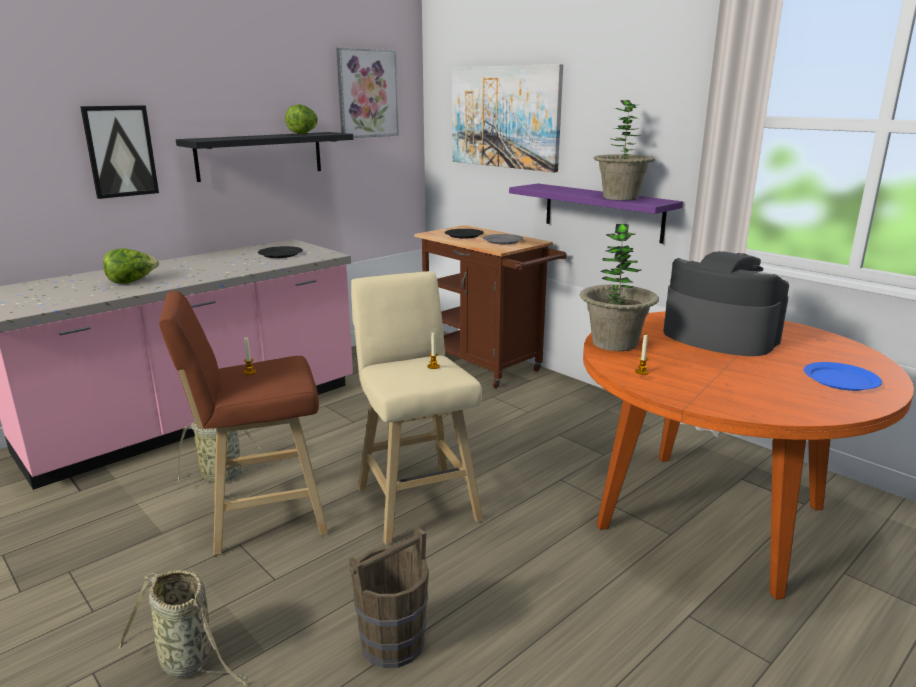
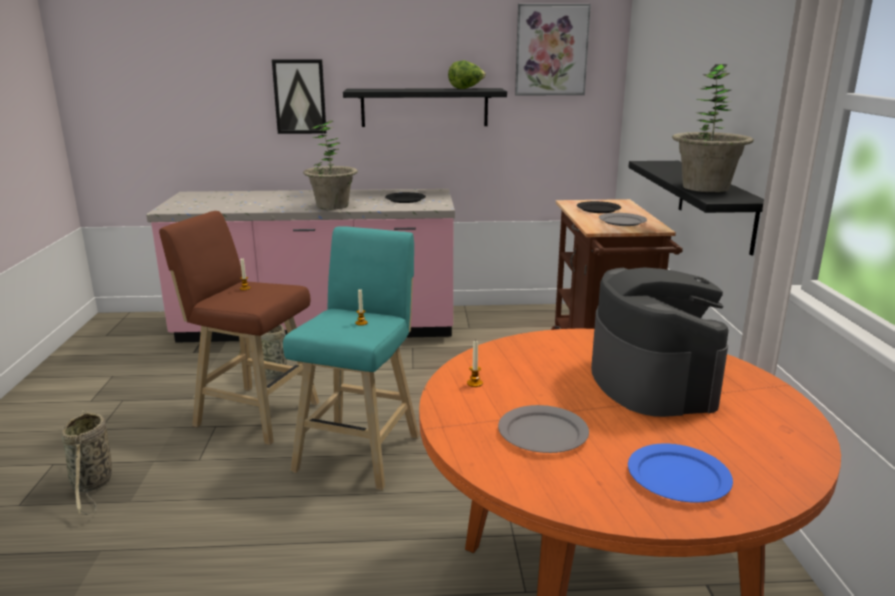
camera: 40 degrees right, 0 degrees up
lettuce [103,249,159,284] -> none
brown bucket [349,526,429,668] -> none
beige stool [351,271,483,545] -> turquoise stool [283,226,419,490]
picture [452,64,563,172] -> none
purple shelf [509,184,683,244] -> black shelf [628,161,764,255]
potted plant [580,224,659,351] -> potted plant moved to [303,120,358,210]
none -> grey plate [498,405,589,453]

